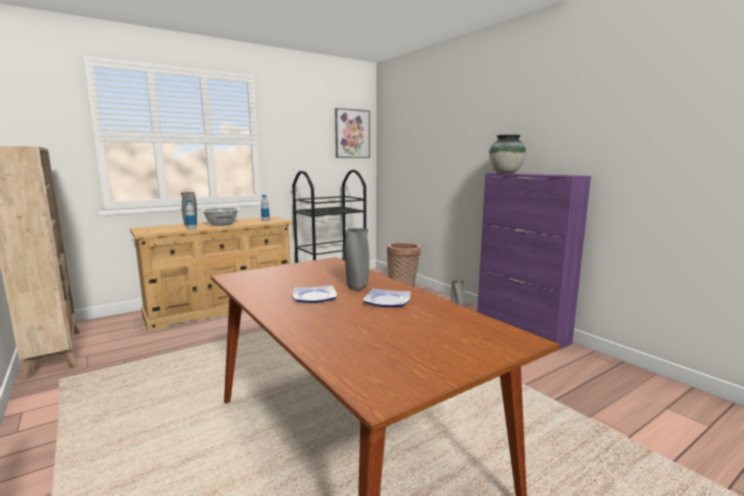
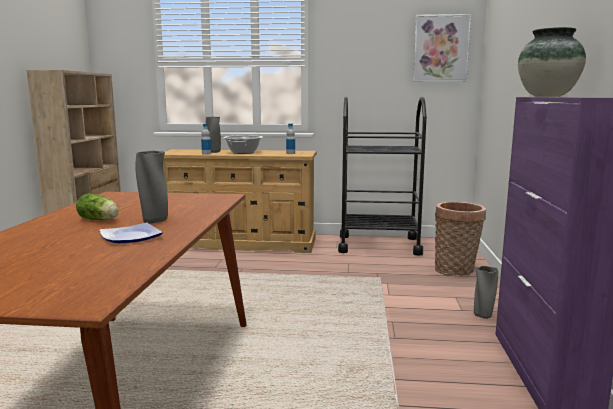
camera: 40 degrees right, 0 degrees up
plate [293,285,337,303] -> lettuce [76,193,119,220]

